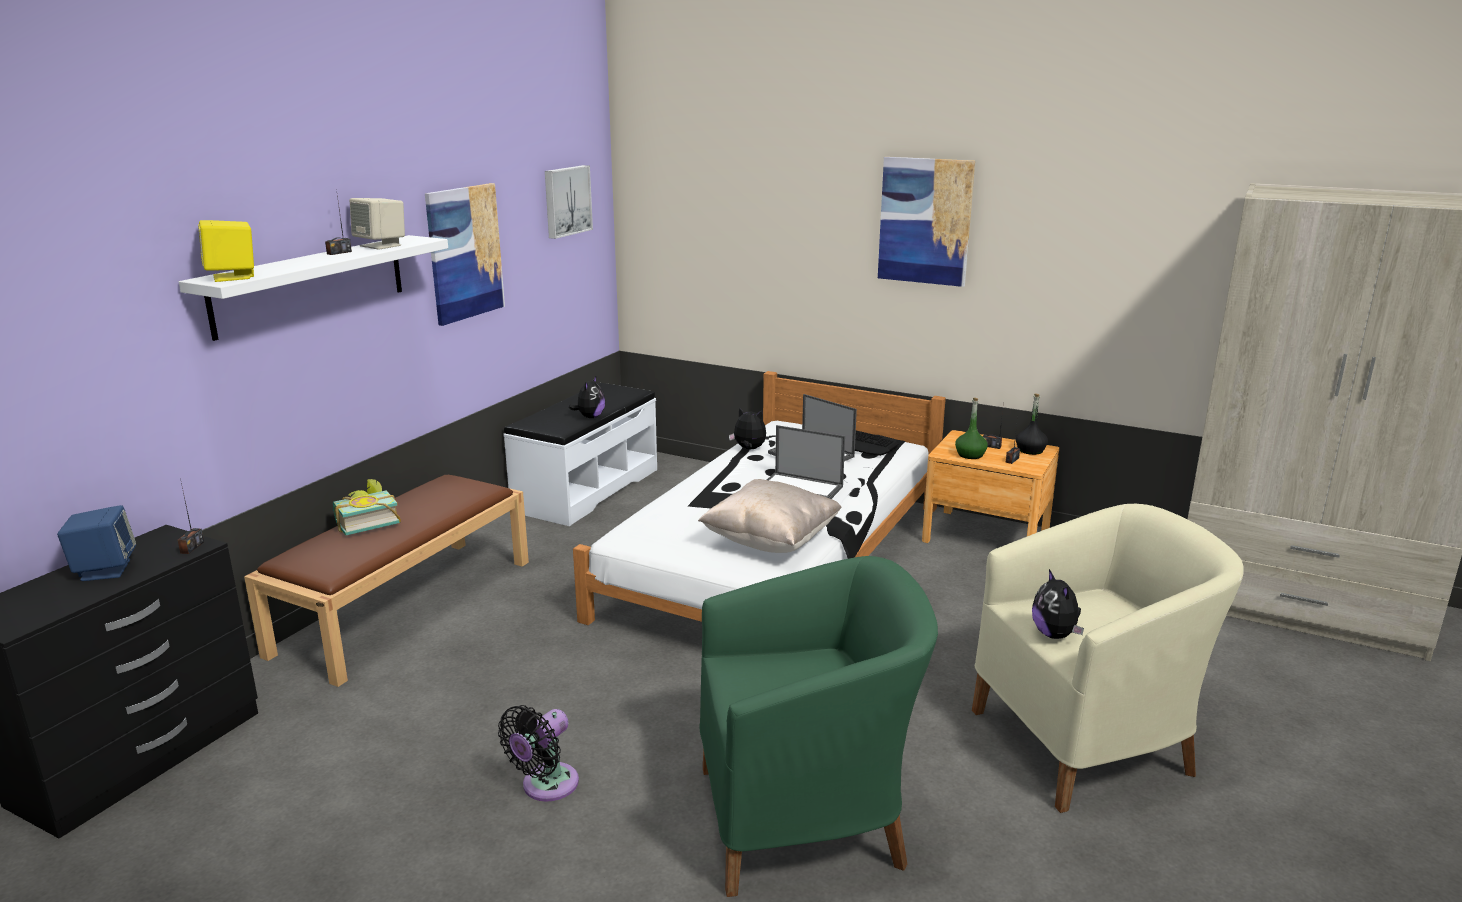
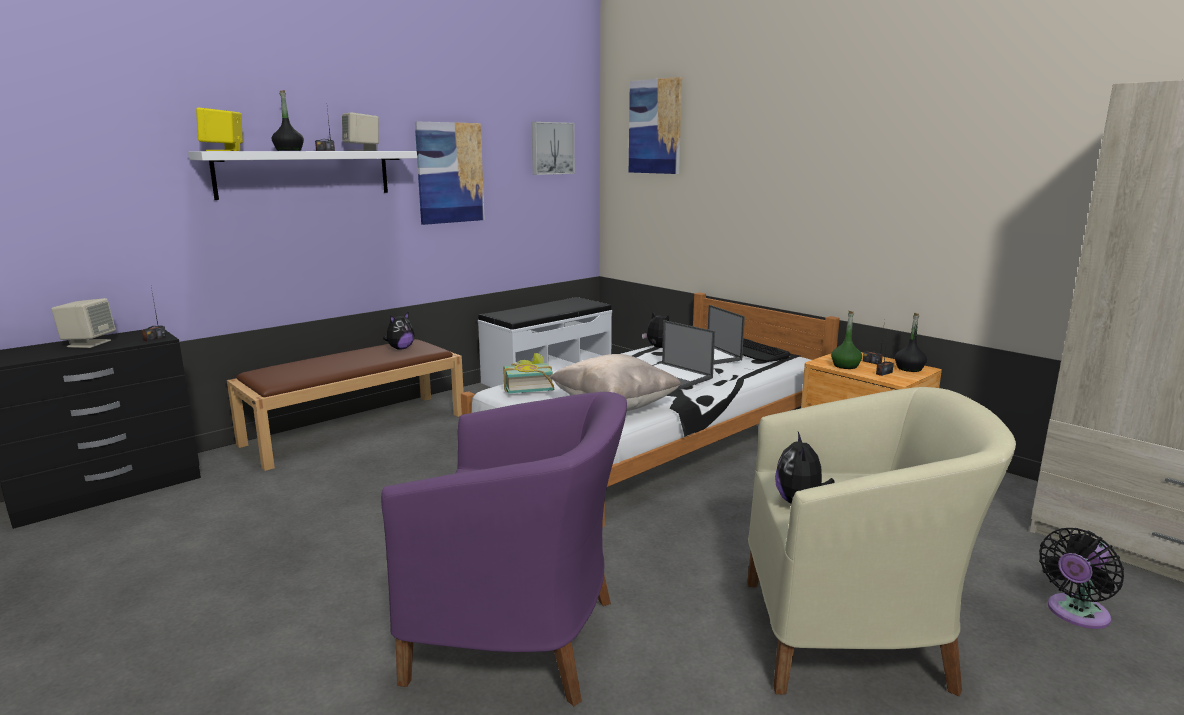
camera: 20 degrees right, 5 degrees down
blue speaker [57,505,136,581] -> beige speaker [51,298,116,348]
book [333,479,401,535] -> book moved to [504,353,554,393]
black fan [498,705,579,802] -> black fan moved to [1039,528,1124,629]
plush toy [569,376,605,418] -> plush toy moved to [383,313,414,350]
green armchair [699,556,938,897] -> purple armchair [381,392,627,706]
picture [878,157,975,287] -> picture moved to [629,77,682,174]
none -> black bottle [272,90,304,151]

